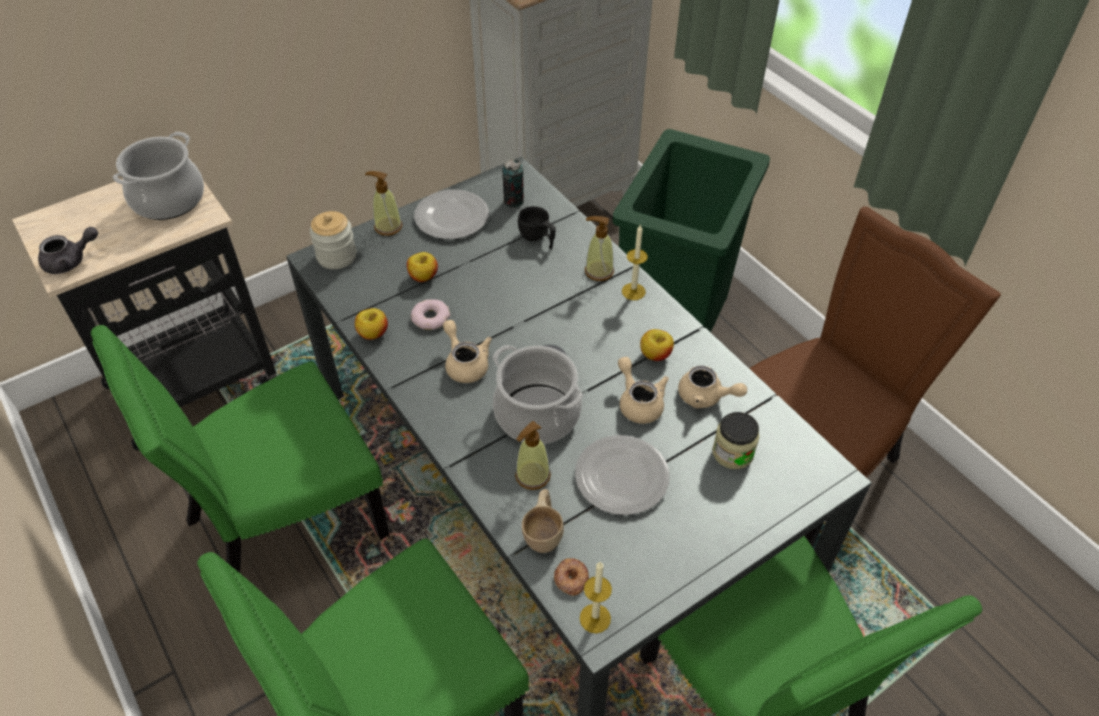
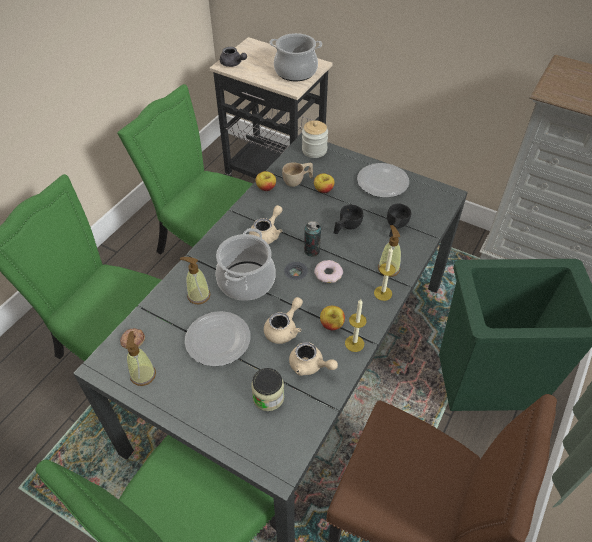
camera: 65 degrees right, 0 degrees up
soap dispenser [365,171,402,236] -> soap dispenser moved to [126,331,156,386]
donut [411,299,450,330] -> donut moved to [314,260,343,283]
can [502,159,524,208] -> can moved to [304,221,321,257]
beige cup [522,489,564,553] -> beige cup moved to [282,162,313,187]
candle [580,562,612,633] -> candle moved to [345,299,367,352]
beige teapot [678,366,747,408] -> beige teapot turned 60 degrees counterclockwise [289,342,338,376]
none -> black cup [333,204,364,234]

